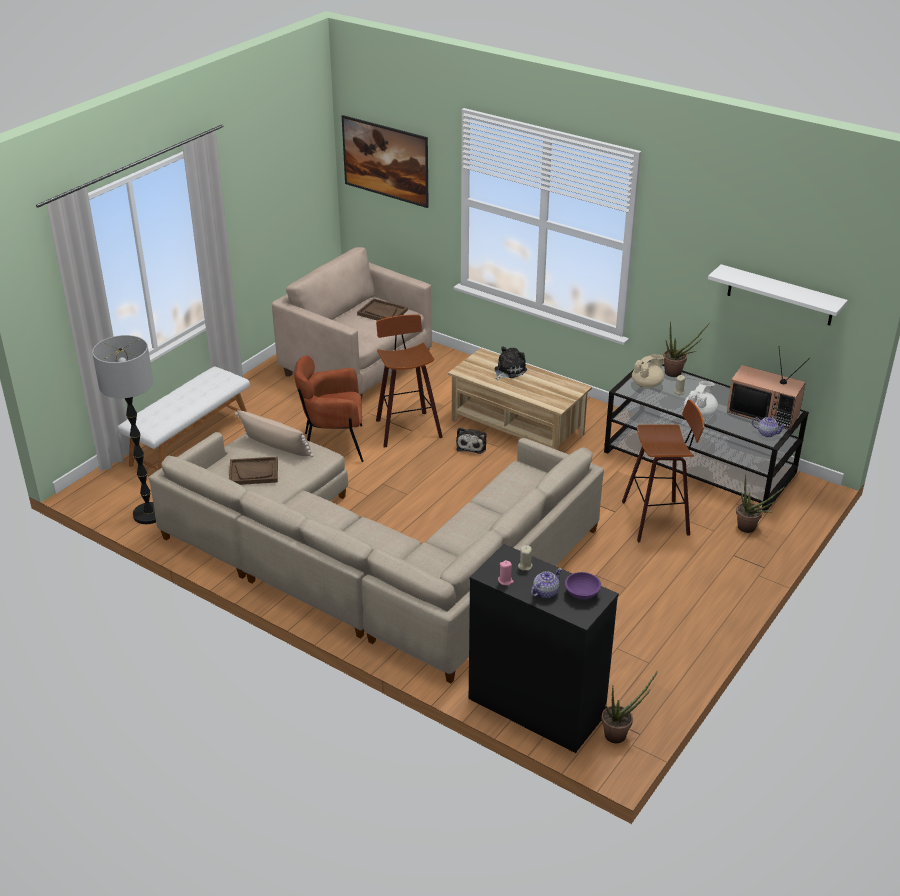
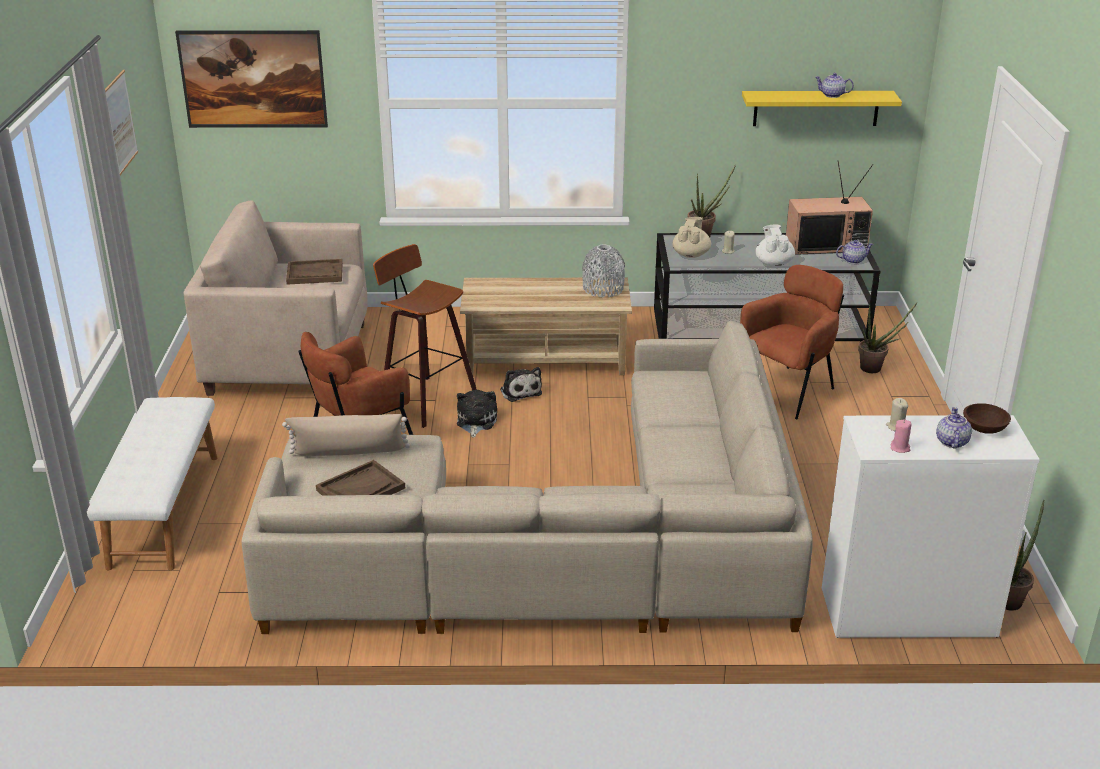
camera: 35 degrees left, 5 degrees down
floor lamp [92,335,156,524] -> none
black dresser [469,544,619,753] -> white dresser [822,415,1040,638]
plush toy [494,346,527,380] -> plush toy moved to [457,390,497,438]
purple bowl [565,572,601,599] -> brown bowl [963,403,1011,434]
stool [622,400,704,543] -> brown armchair [740,265,844,420]
white shelf [708,264,848,325] -> yellow shelf [742,91,902,126]
none -> picture [105,70,138,175]
none -> grey vase [582,244,625,297]
none -> teapot [815,73,854,98]

